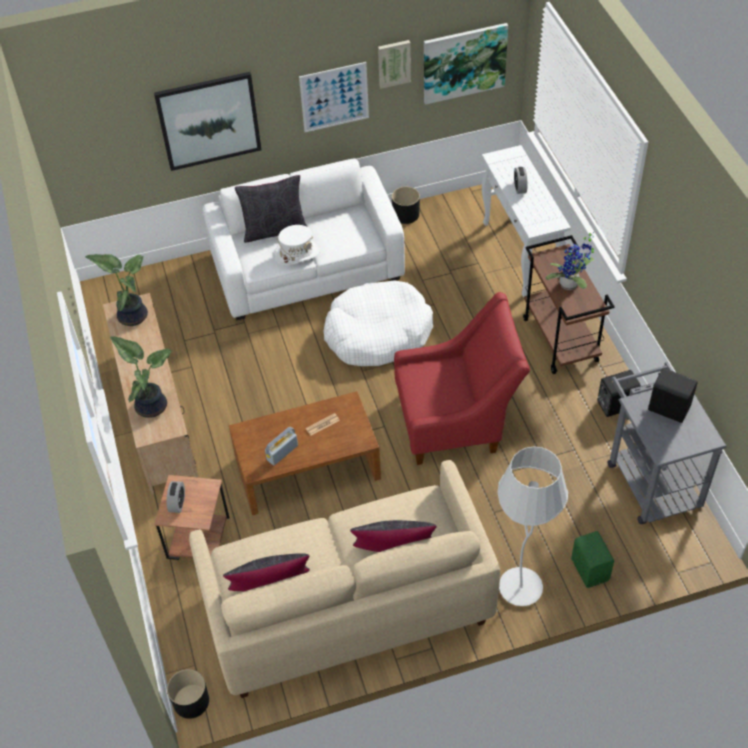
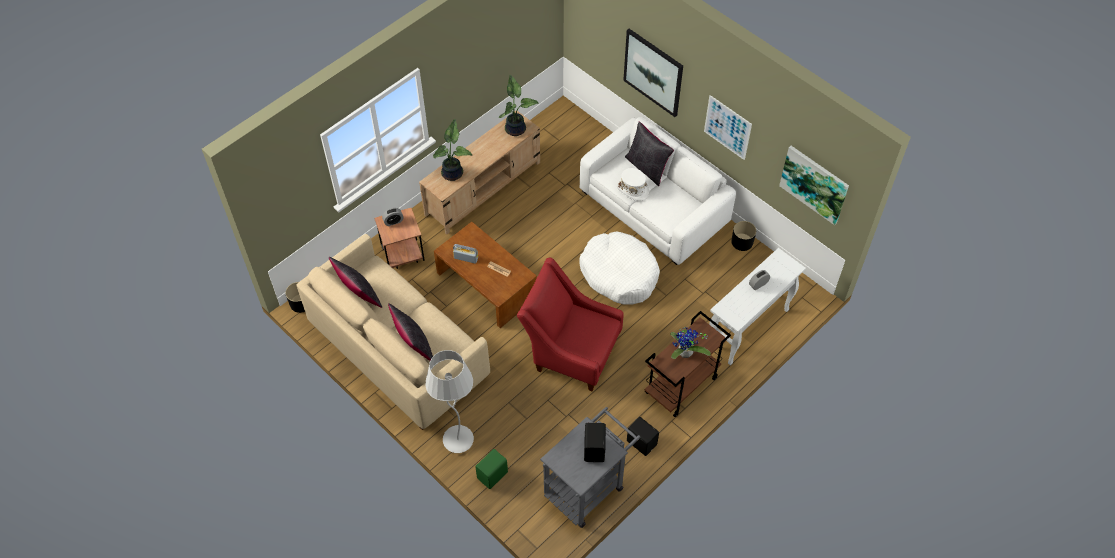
camera: 60 degrees right, 5 degrees up
picture [378,40,411,89] -> none
red armchair [394,292,530,465] -> red armchair turned 150 degrees clockwise [517,258,624,391]

